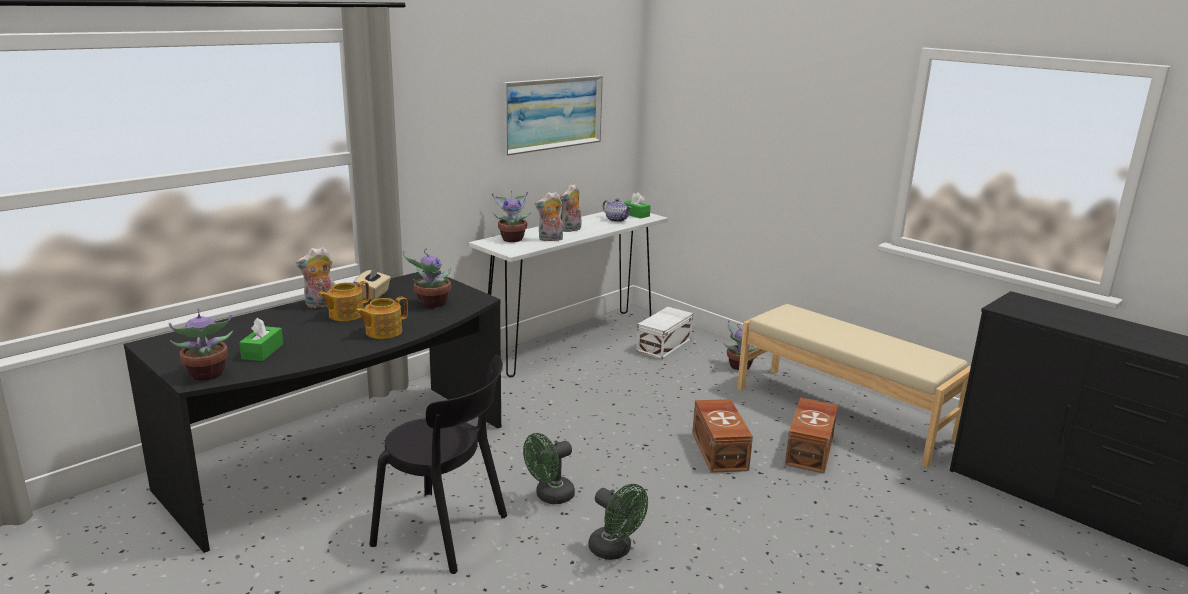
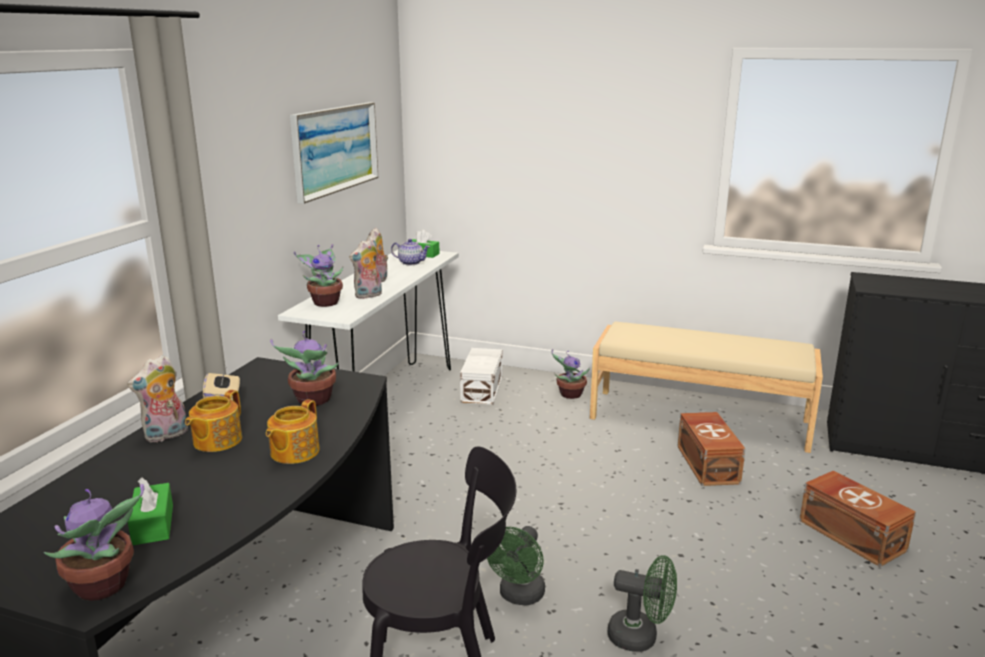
camera: 25 degrees left, 0 degrees up
brown storage box [692,399,753,473] -> brown storage box moved to [799,471,916,567]

